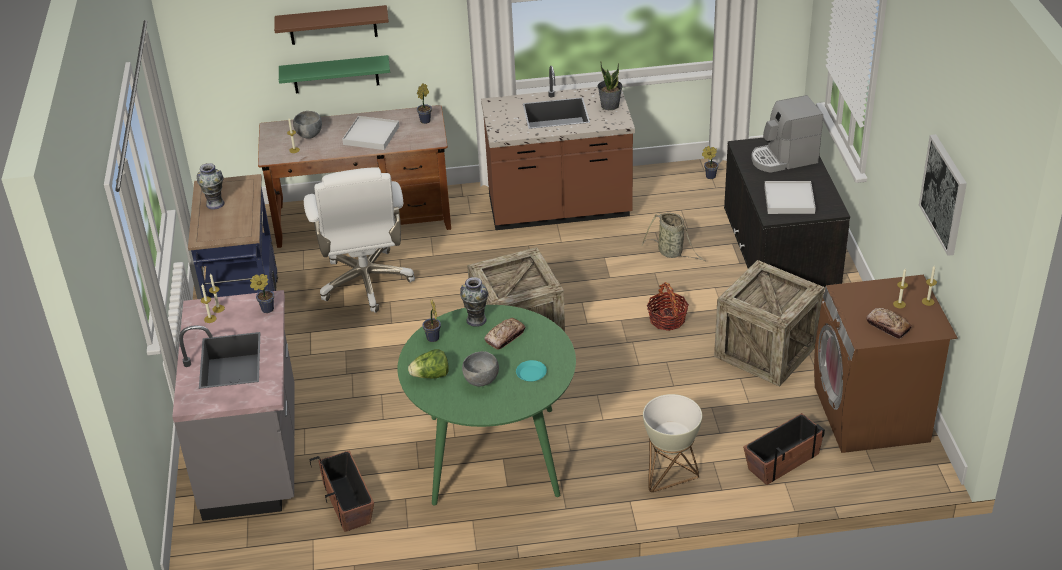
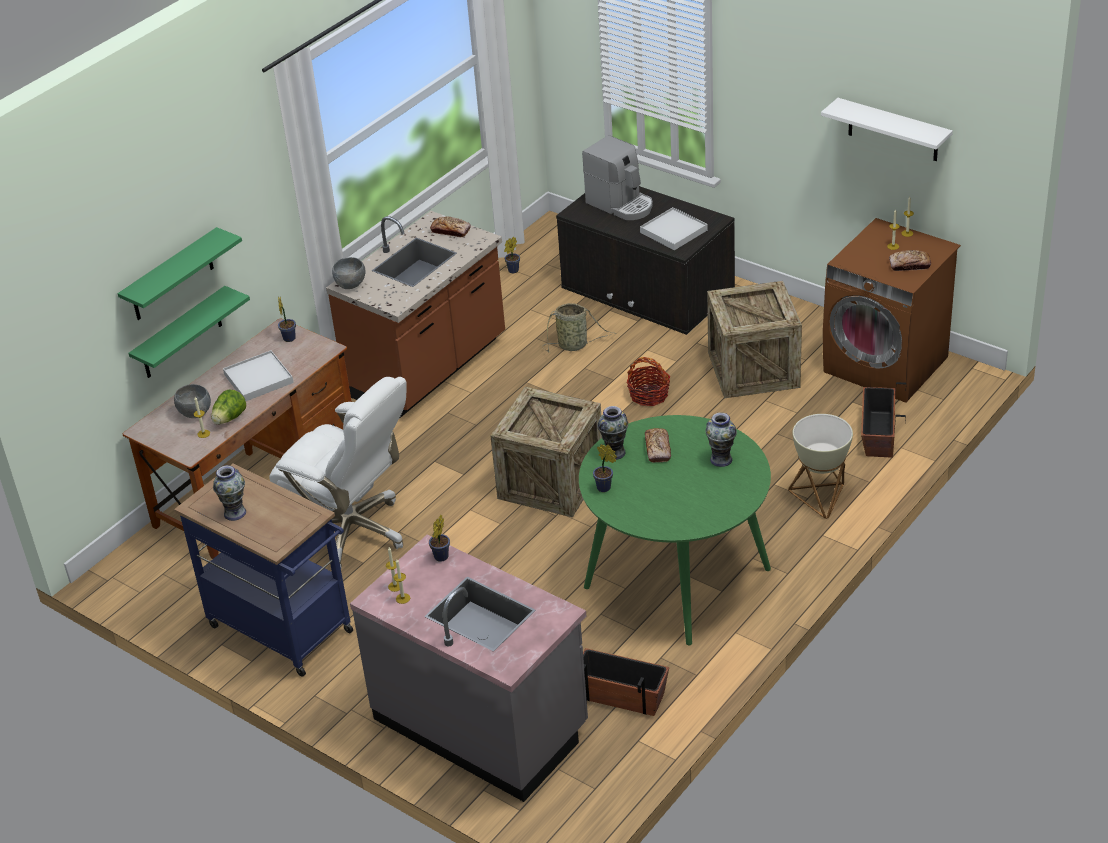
camera: 45 degrees left, 0 degrees up
brown shelf [274,5,389,45] -> green shelf [118,227,242,320]
lettuce [408,349,449,379] -> lettuce moved to [211,389,246,424]
grey bowl [462,351,499,386] -> grey bowl moved to [332,257,366,289]
turquoise plate [516,360,547,382] -> vase [705,412,737,467]
potted plant [597,61,623,110] -> bread [430,217,471,238]
coffee machine [751,95,823,173] -> coffee machine turned 75 degrees counterclockwise [582,135,653,220]
picture [919,134,967,256] -> white shelf [821,98,953,161]

